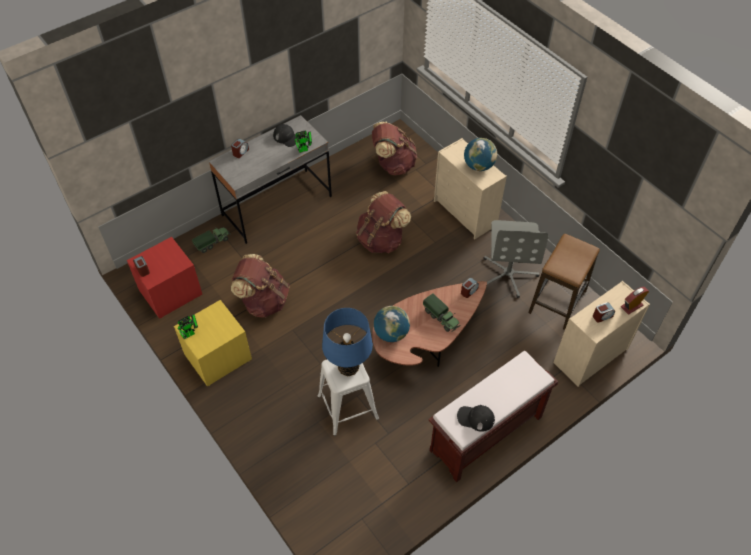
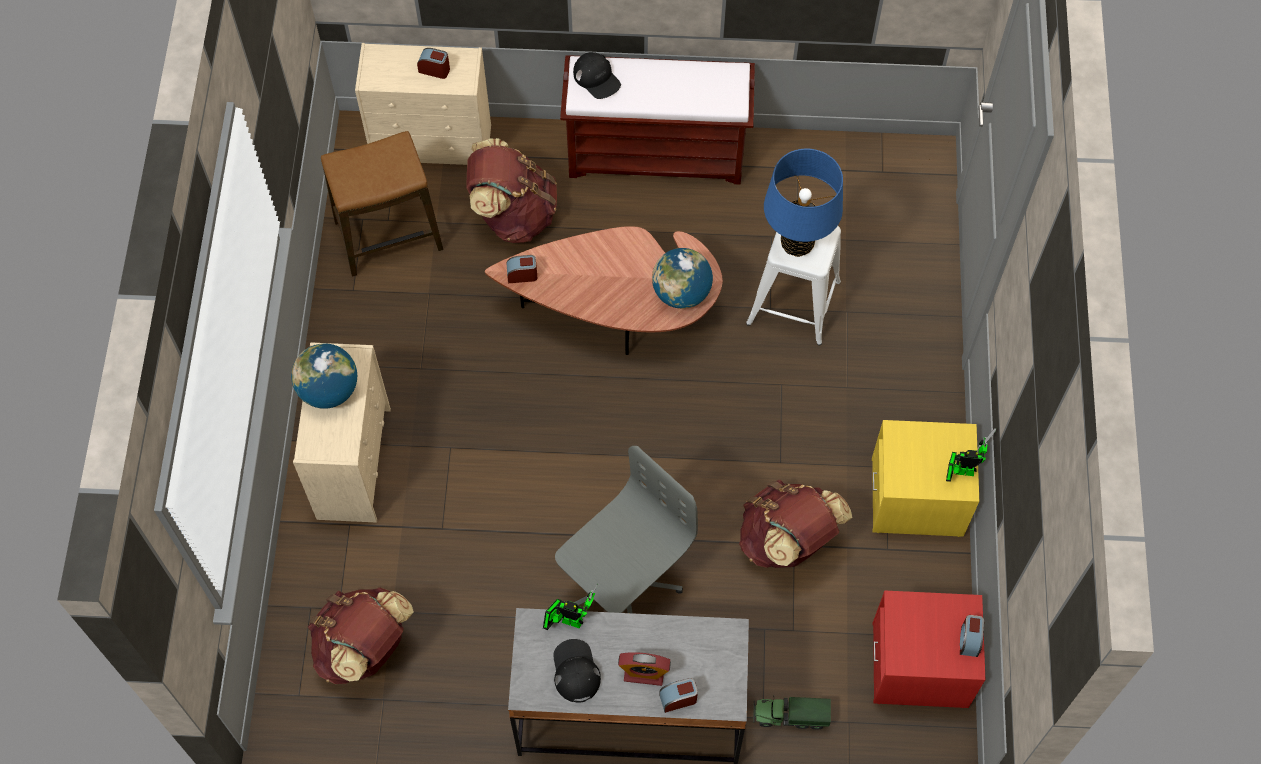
camera: 140 degrees left, 10 degrees up
brown backpack [356,191,411,253] -> brown backpack moved to [466,138,557,243]
toy truck [423,294,461,332] -> none
black cap [457,405,495,432] -> black cap moved to [573,52,621,99]
grey office chair [484,220,548,298] -> grey office chair moved to [555,446,698,613]
alarm clock [621,287,649,315] -> alarm clock moved to [618,652,671,686]

